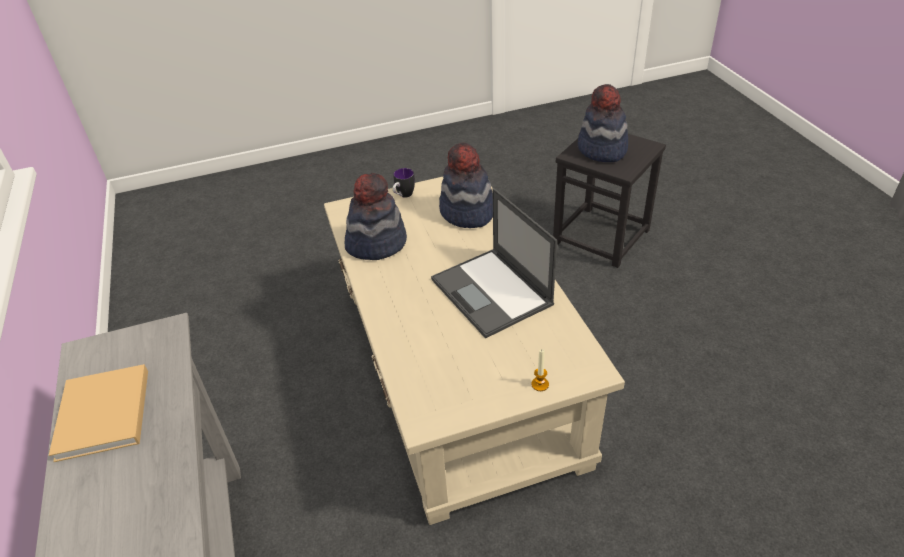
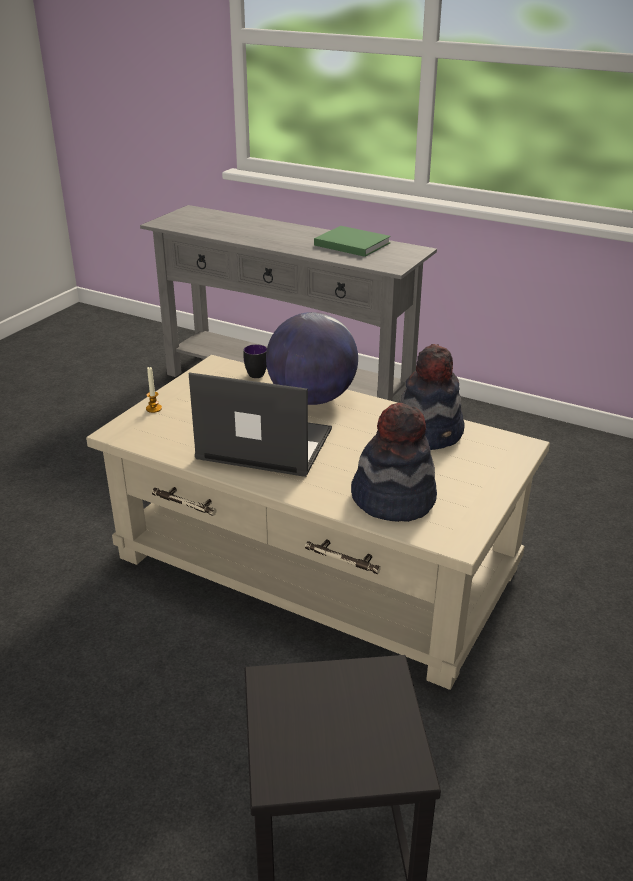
camera: 135 degrees right, 10 degrees down
beige book [49,364,148,462] -> green book [314,226,391,257]
mug [393,168,415,198] -> mug moved to [243,344,267,378]
hat [578,84,628,162] -> none
none -> globe [266,312,358,405]

